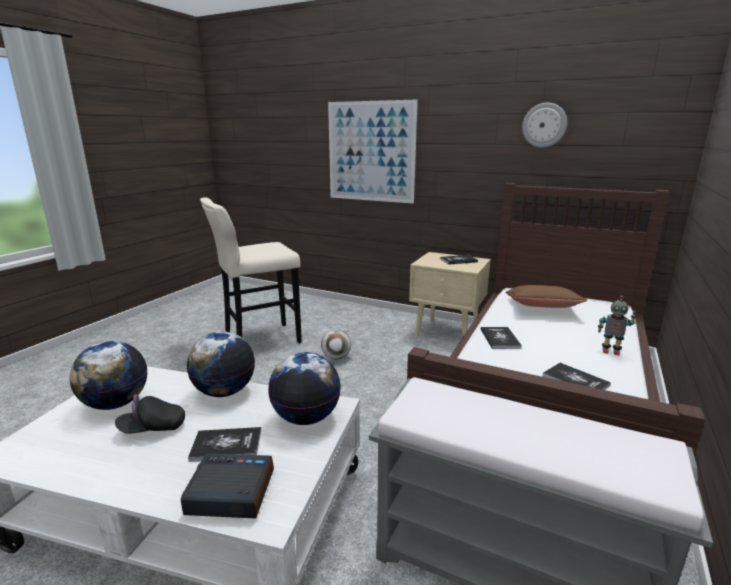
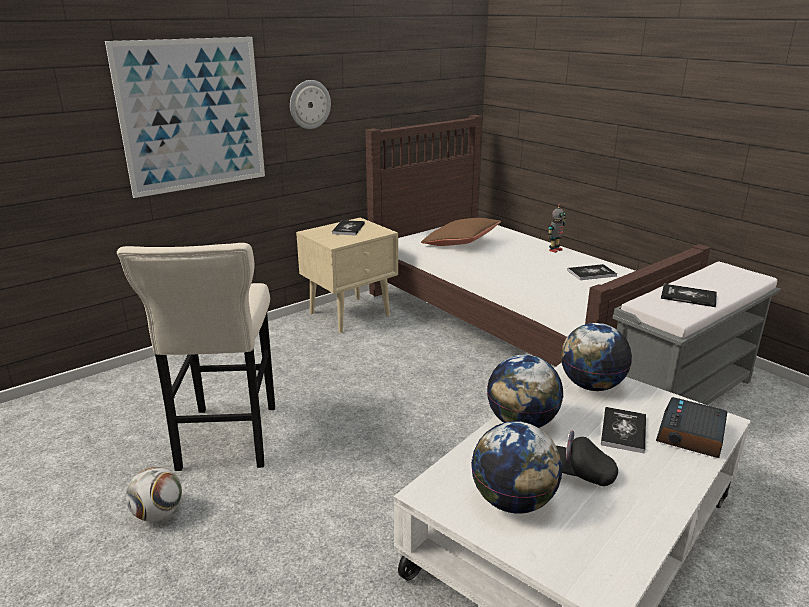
camera: 65 degrees left, 5 degrees up
black cap [115,394,185,434] -> black cap turned 105 degrees clockwise [556,430,618,486]
football [321,329,351,360] -> football moved to [126,467,182,522]
book [481,327,522,349] -> book moved to [661,284,717,307]
wall clock [522,103,567,148] -> wall clock moved to [290,80,331,129]

